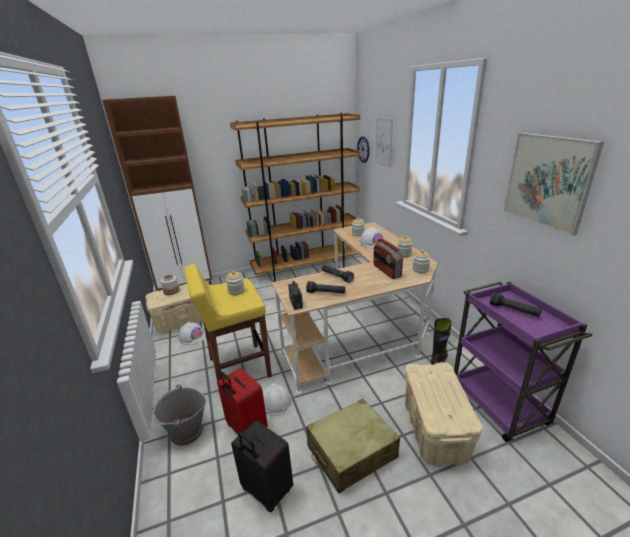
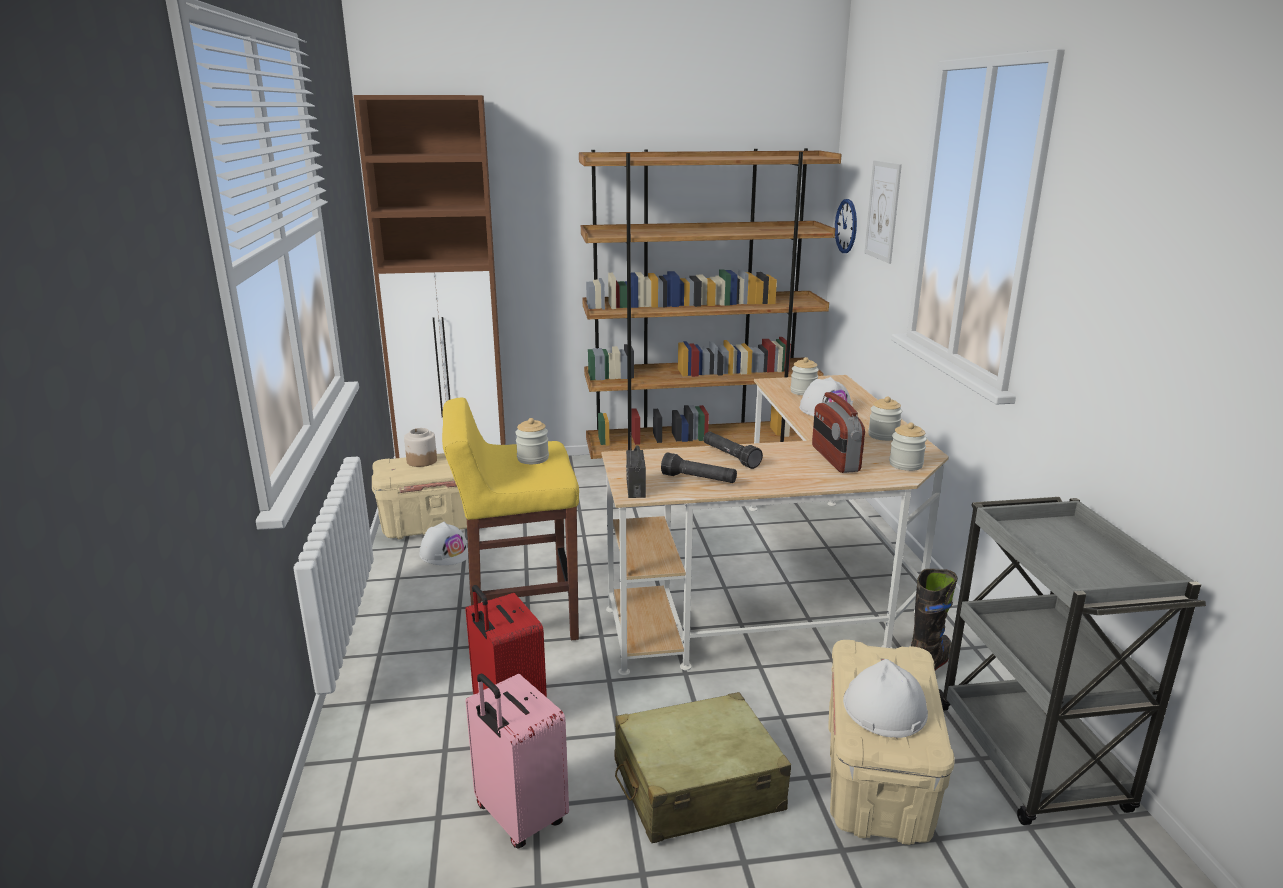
camera: 10 degrees right, 5 degrees down
grey bucket [152,384,207,446] -> none
black suitcase [231,420,293,512] -> pink suitcase [466,674,569,849]
white hard hat [263,383,292,416] -> white hard hat moved to [843,659,928,738]
purple cart [454,281,592,442] -> grey cart [939,497,1206,825]
black flashlight [490,292,542,317] -> none
picture [504,133,604,236] -> none

